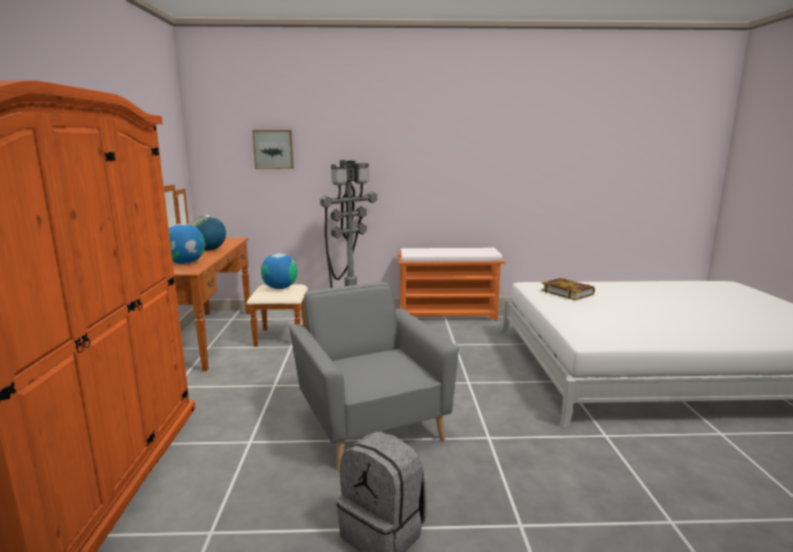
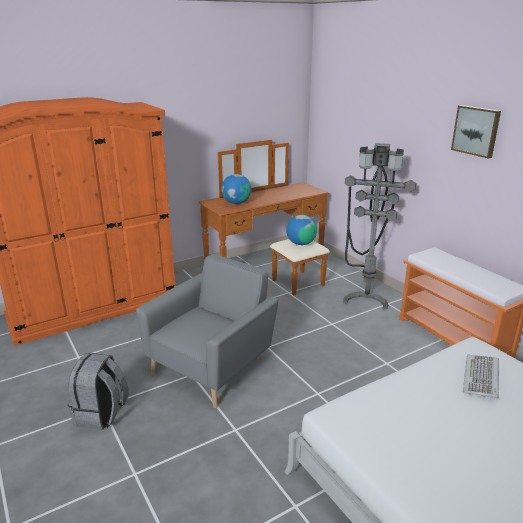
camera: 60 degrees right, 10 degrees up
globe [190,215,226,251] -> none
picture [252,130,293,169] -> picture moved to [451,105,501,159]
book [541,278,595,300] -> keyboard [463,355,499,398]

